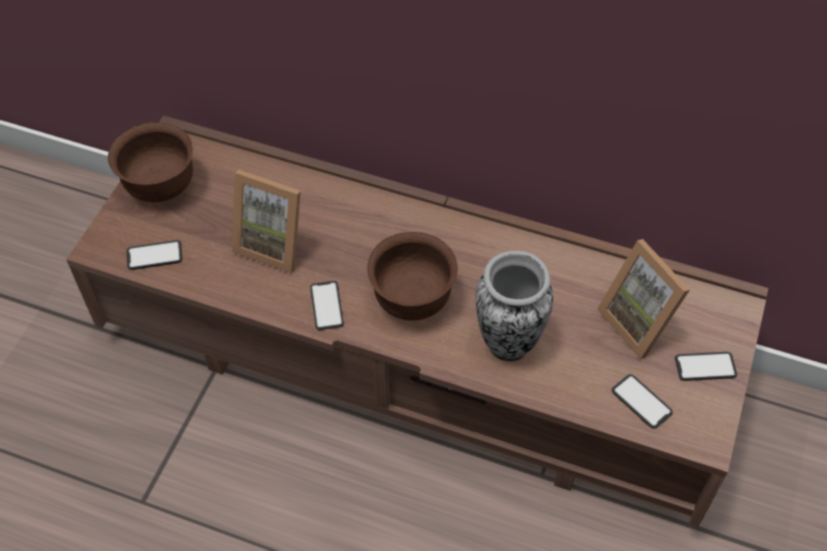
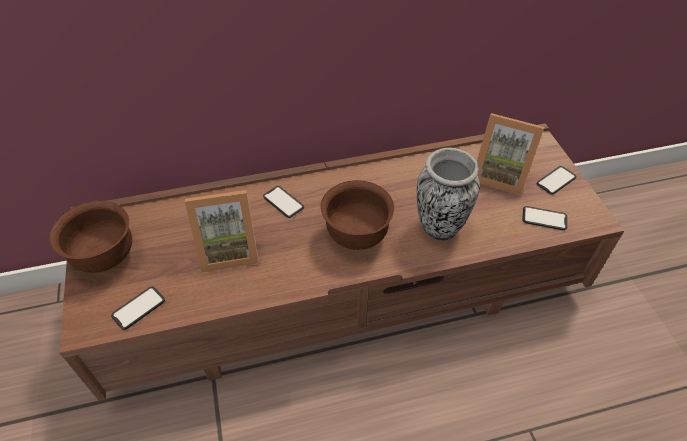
camera: 35 degrees left, 5 degrees down
phone [310,281,344,330] -> phone moved to [263,186,304,218]

